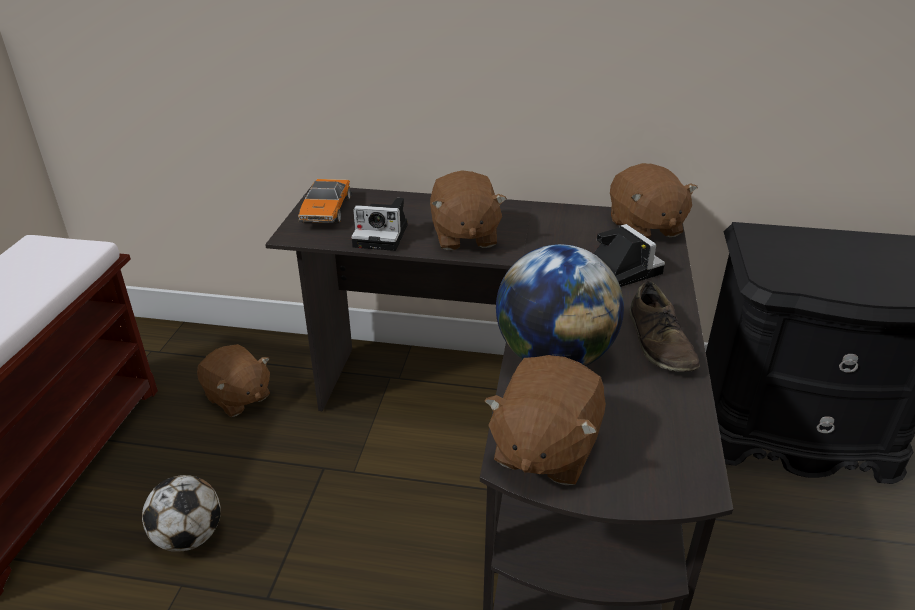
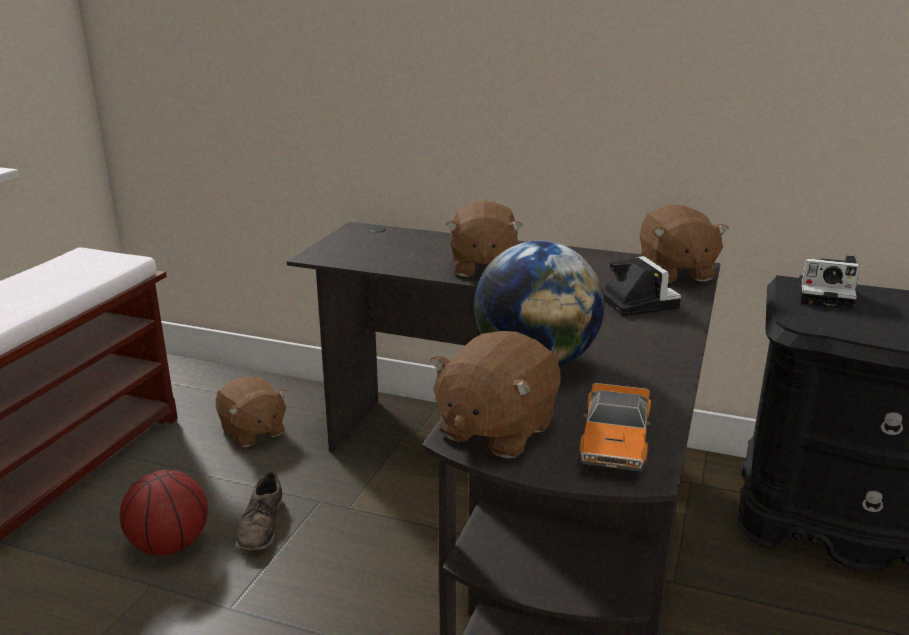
camera: 10 degrees right, 10 degrees down
football [142,475,221,552] -> basketball [120,470,208,556]
toy car [298,179,351,223] -> toy car moved to [578,383,651,471]
camera [351,198,408,251] -> camera moved to [798,255,860,309]
brown shoe [629,281,700,372] -> brown shoe moved to [236,472,282,551]

